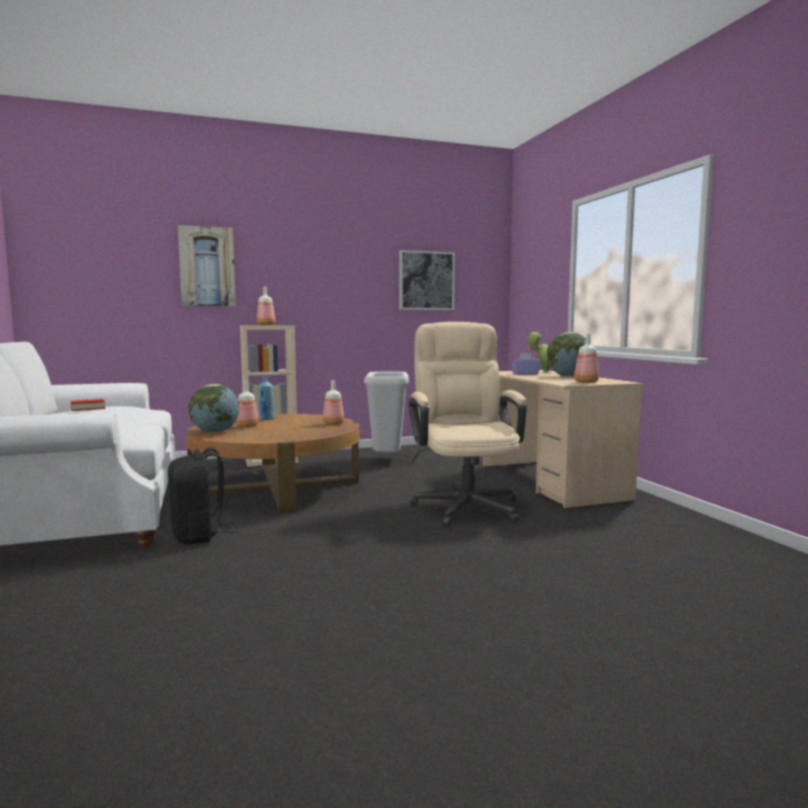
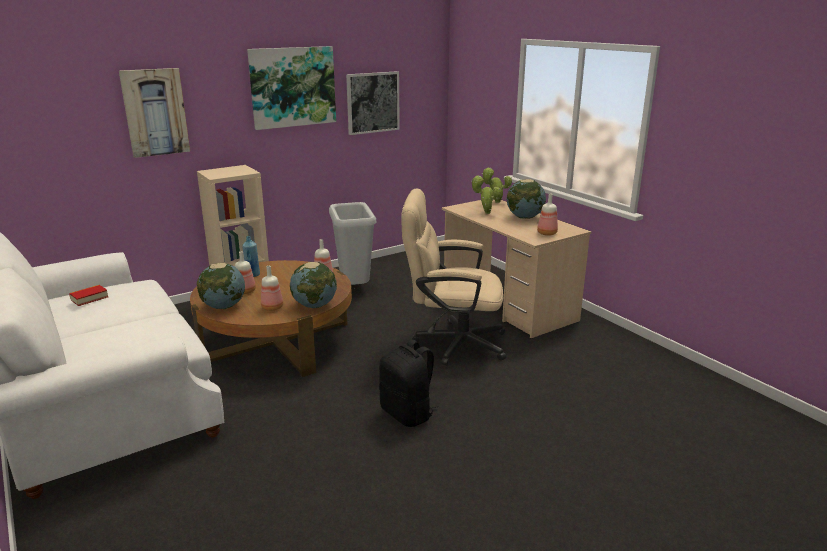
camera: 15 degrees left, 15 degrees up
black backpack [168,448,237,544] -> black backpack moved to [379,340,439,427]
bottle [257,287,276,325] -> bottle moved to [261,266,283,311]
beige office chair [408,322,527,527] -> beige office chair turned 60 degrees counterclockwise [401,188,506,366]
purple tissue box [511,353,542,375] -> potted plant [471,175,501,214]
none -> picture [247,46,336,130]
none -> globe [290,262,337,308]

